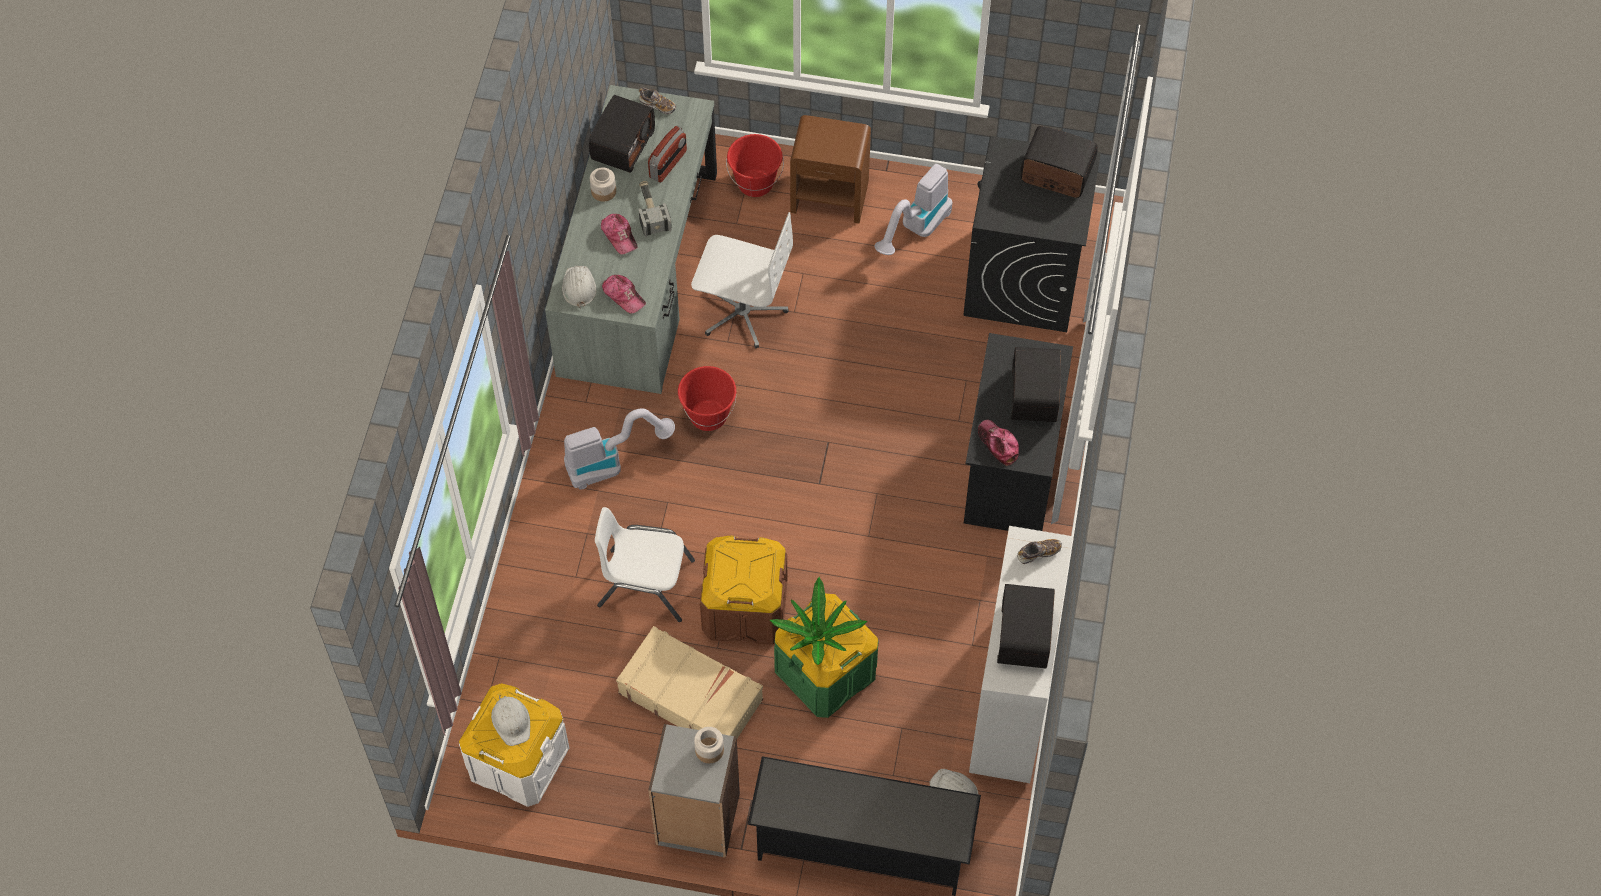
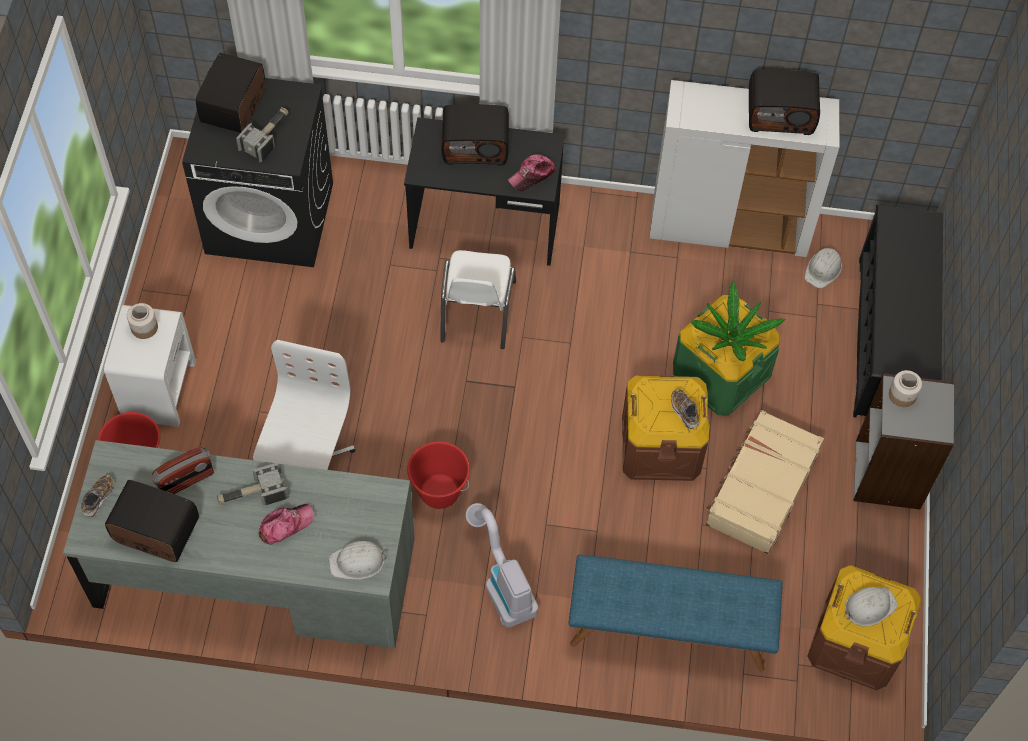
camera: 95 degrees left, 0 degrees up
white storage box [459,684,569,807] -> brown storage box [807,565,921,690]
jar [590,168,616,202] -> jar moved to [127,303,158,339]
white chair [595,507,695,622] -> white chair moved to [440,250,516,349]
cap [602,275,646,314] -> none
radio [648,126,687,183] -> radio turned 120 degrees clockwise [152,447,214,494]
brown nightstand [790,115,871,223] -> white nightstand [104,305,196,427]
vacuum cleaner [875,164,952,255] -> none
shoe [1017,539,1062,564] -> shoe moved to [671,389,699,430]
none -> hammer [236,107,289,163]
none -> blue bench [568,554,783,672]

